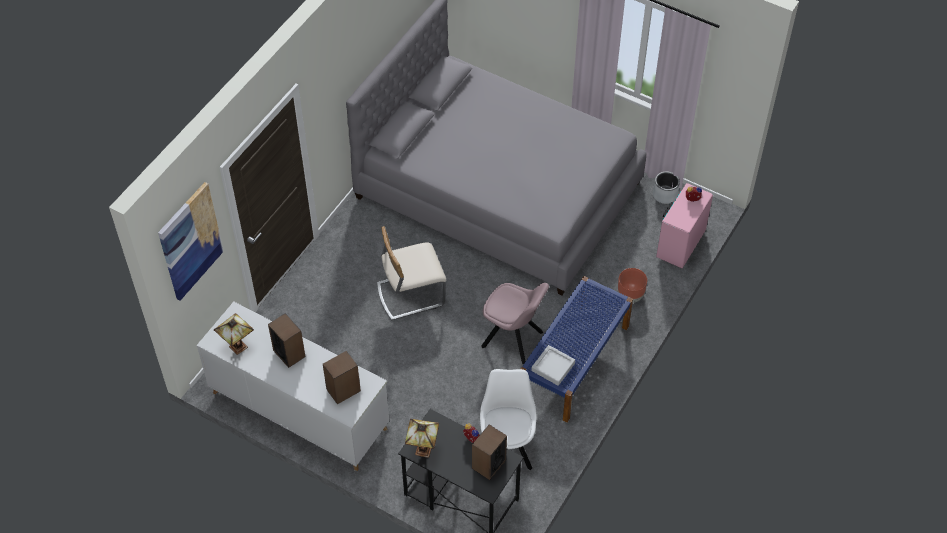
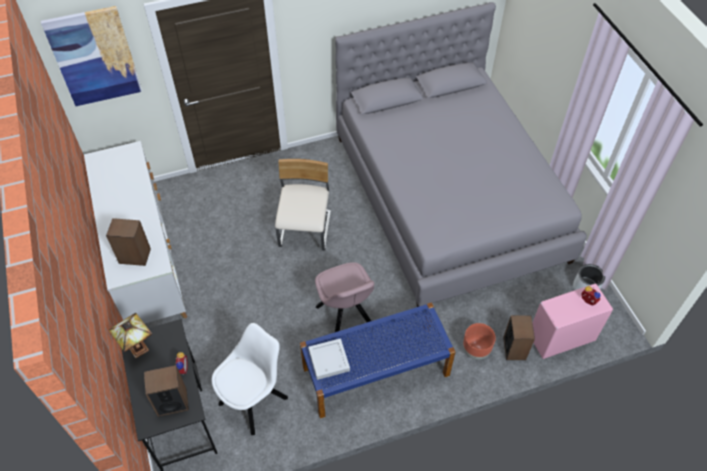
camera: 40 degrees right, 0 degrees up
table lamp [214,313,254,355] -> none
speaker [268,313,306,368] -> speaker moved to [503,315,535,360]
beige chair [377,226,446,320] -> beige chair turned 75 degrees clockwise [275,159,331,251]

